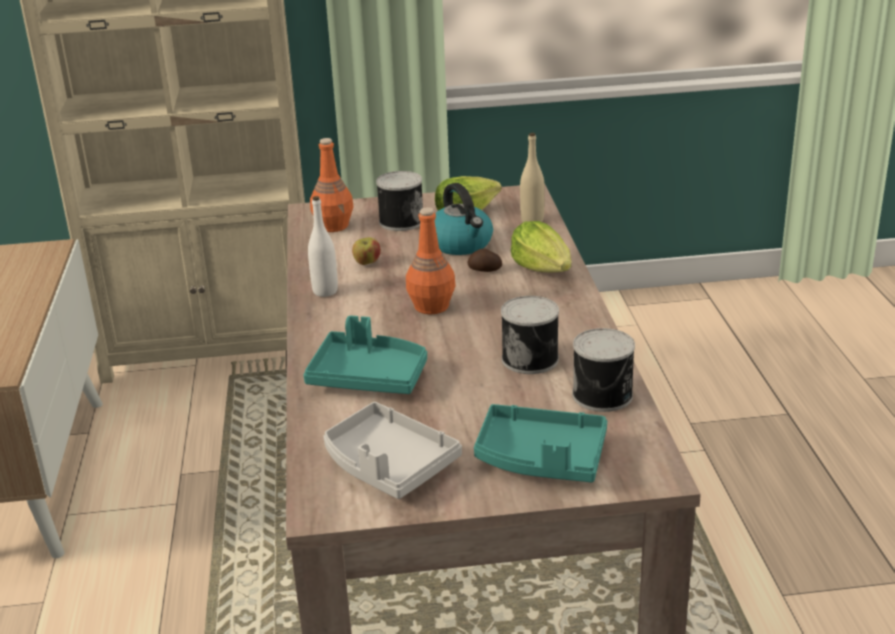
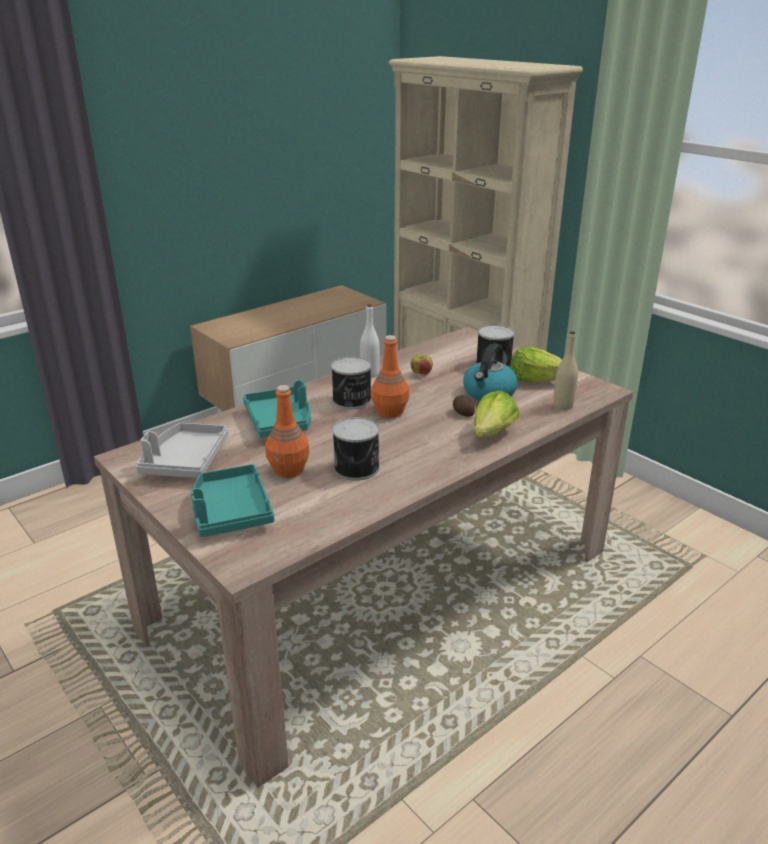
camera: 55 degrees right, 0 degrees up
orange bottle [310,138,354,232] -> orange bottle moved to [265,385,310,478]
can [572,328,635,412] -> can moved to [331,357,371,409]

